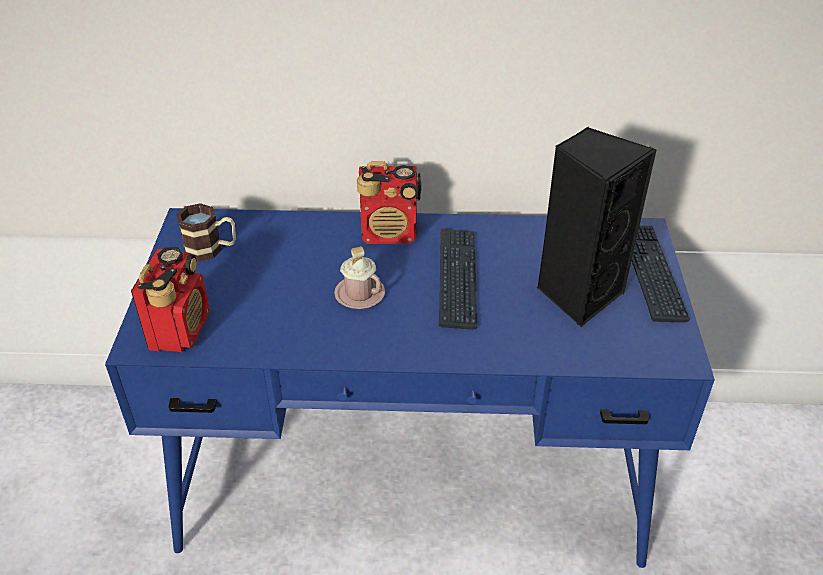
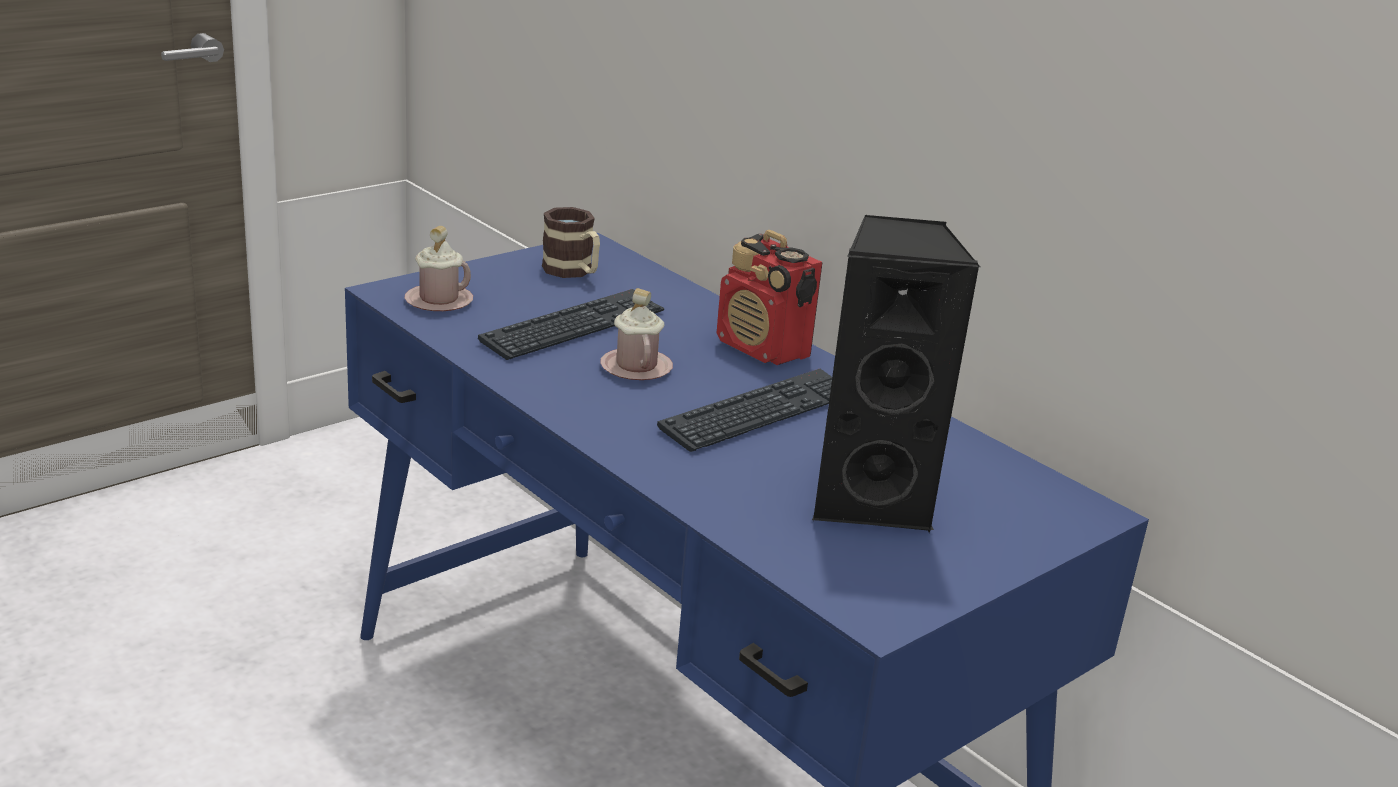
camera: 45 degrees right, 15 degrees down
radio [131,247,210,352] -> pink mug [405,226,473,311]
keyboard [632,226,690,323] -> keyboard moved to [478,289,665,360]

